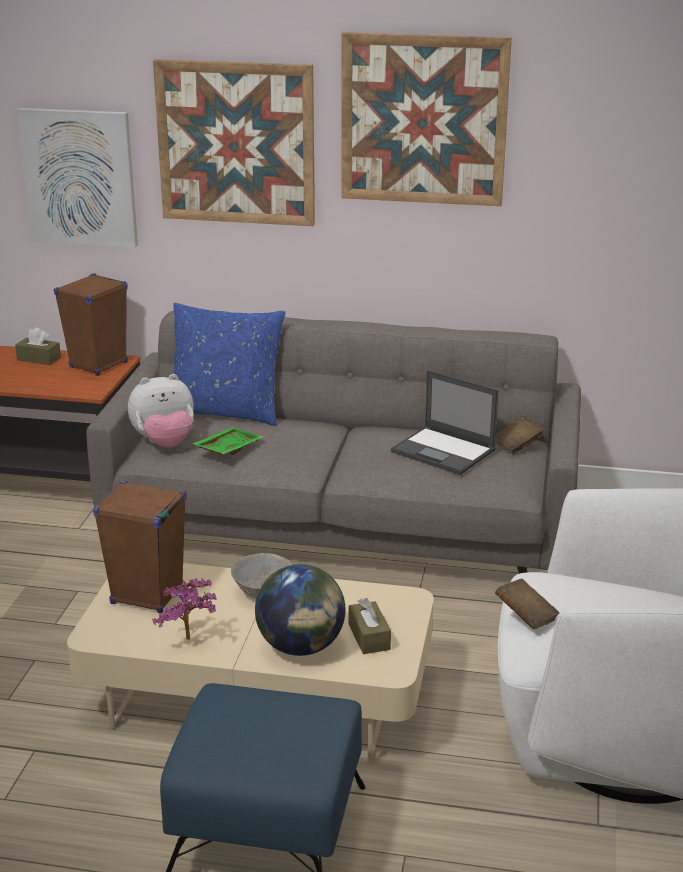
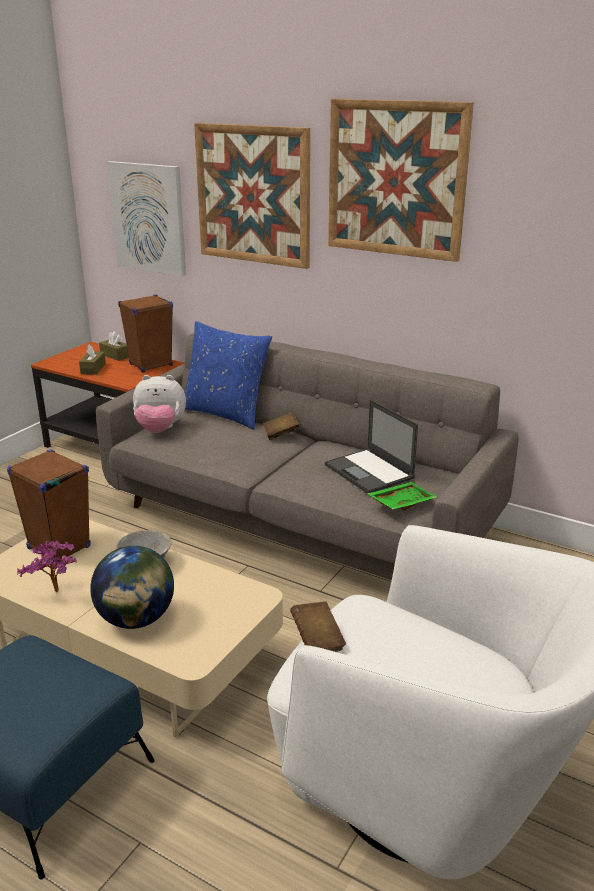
camera: 20 degrees right, 0 degrees up
green tray [192,427,263,455] -> green tray moved to [367,482,437,510]
brown tissue box [349,598,391,654] -> brown tissue box moved to [79,344,106,375]
brown book [495,416,544,455] -> brown book moved to [262,412,301,440]

